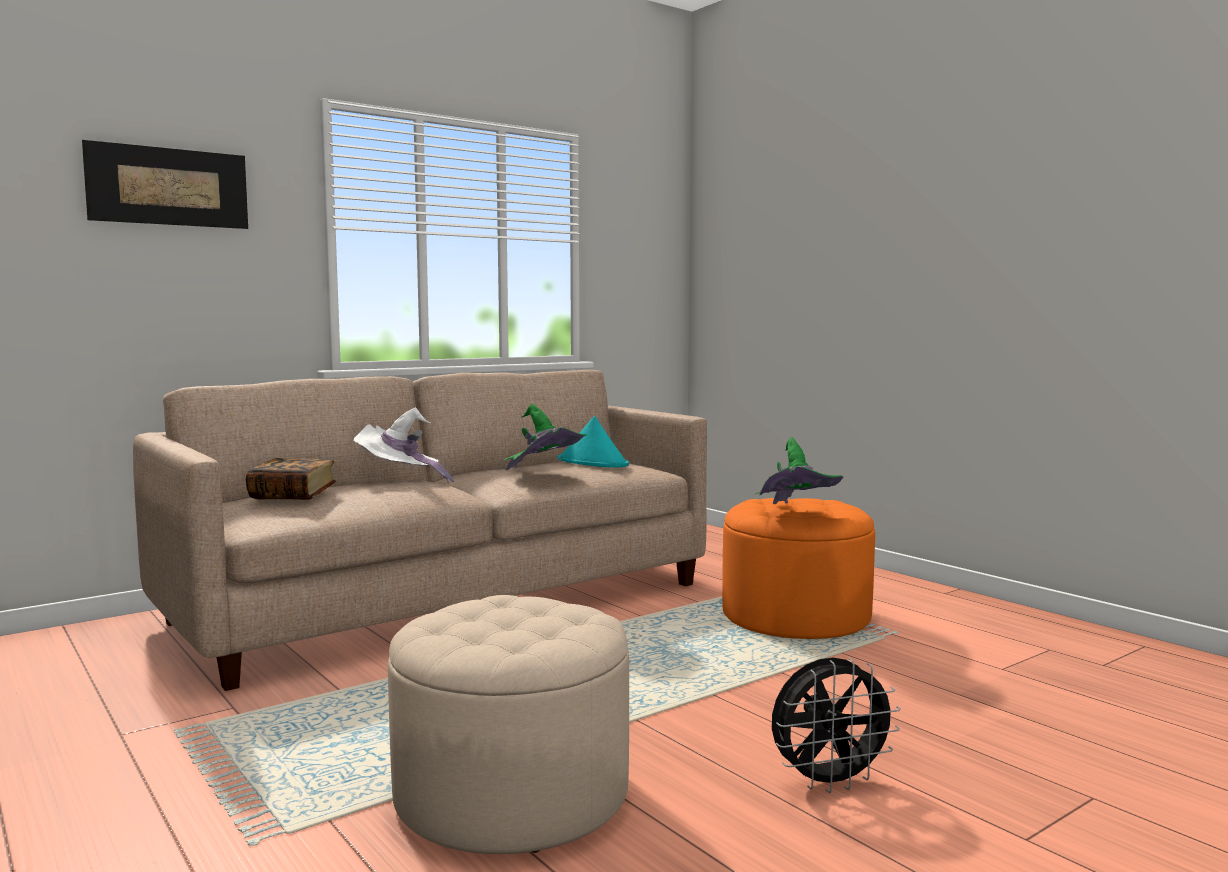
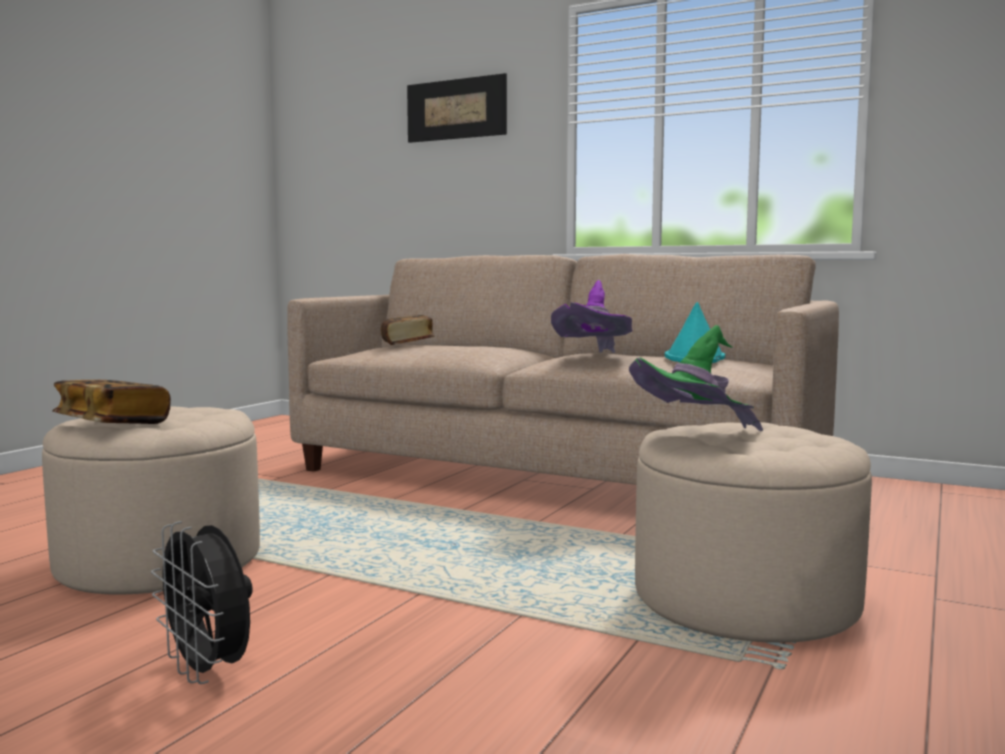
camera: 65 degrees right, 0 degrees up
white hat [353,408,454,484] -> none
green hat [505,404,587,470] -> purple hat [551,280,632,353]
orange ottoman [722,498,875,639] -> beige ottoman [635,422,872,643]
none -> book [52,380,171,424]

